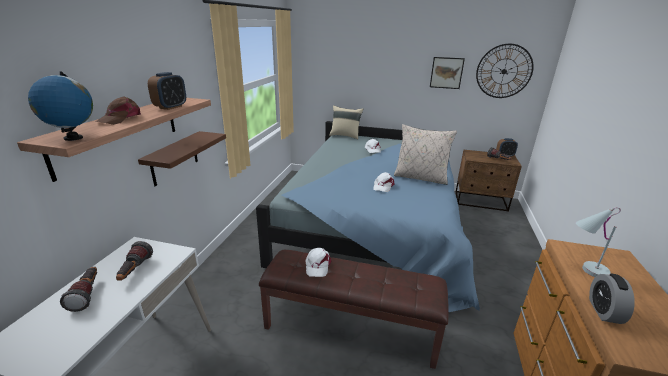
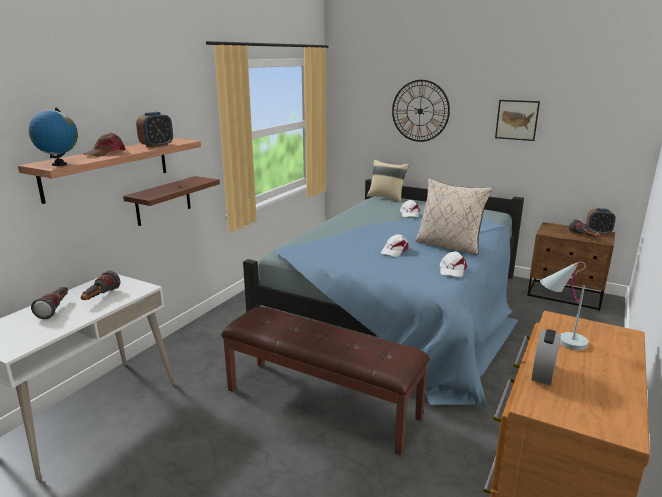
camera: 15 degrees right, 5 degrees down
white cap [305,248,331,277] -> white cap moved to [440,251,467,277]
wall clock [476,44,534,98] -> wall clock moved to [392,80,450,142]

